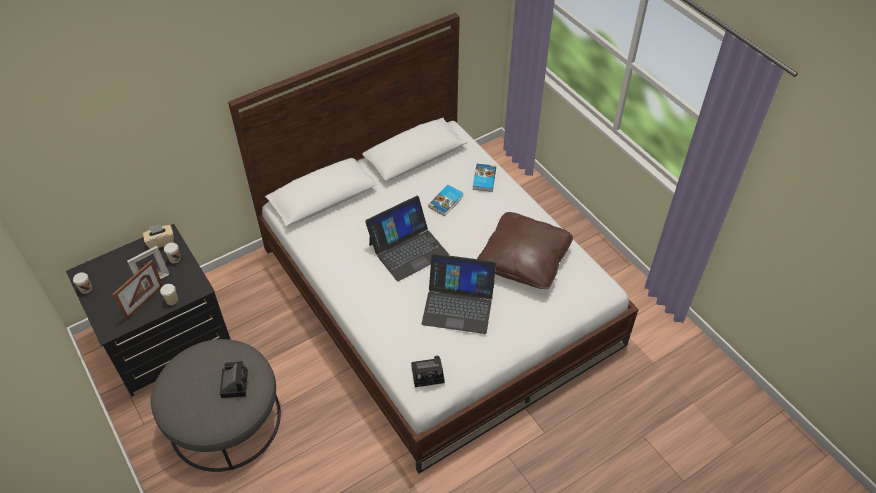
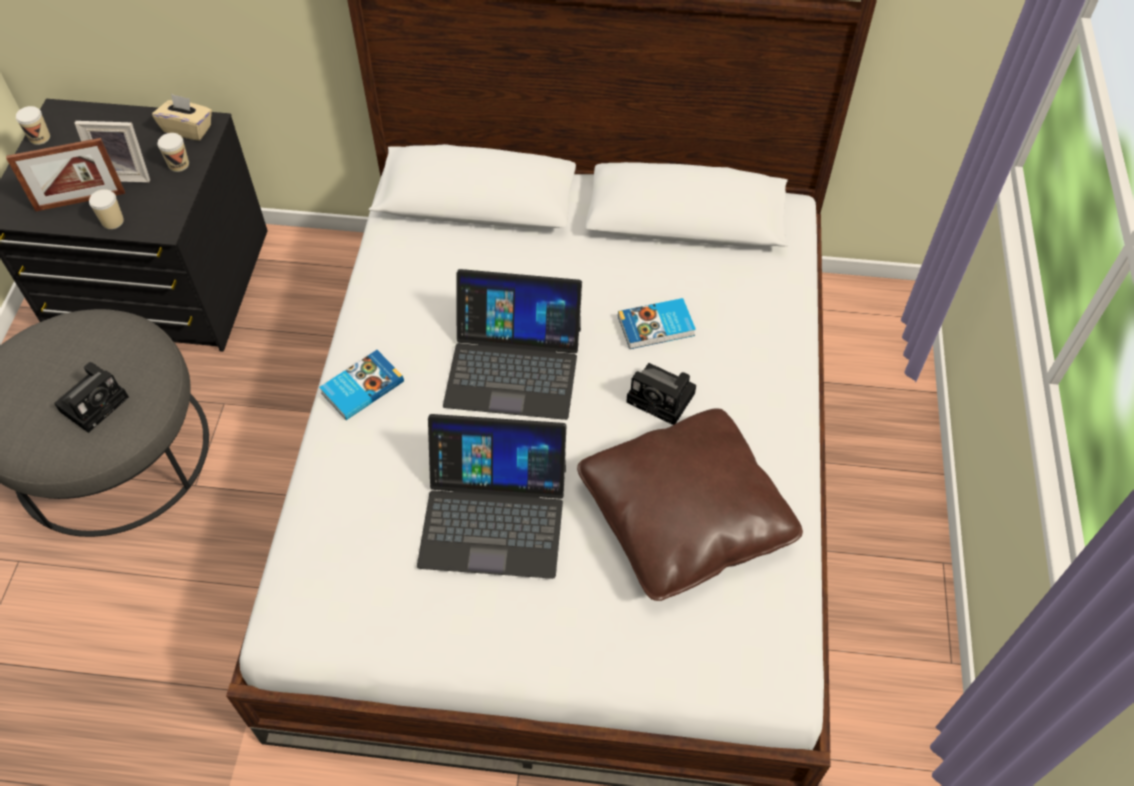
camera: 40 degrees right, 5 degrees up
camera [411,356,444,387] -> camera moved to [626,363,696,425]
laptop [422,254,496,334] -> laptop turned 45 degrees counterclockwise [417,414,566,579]
book [473,164,496,192] -> book moved to [319,350,404,420]

